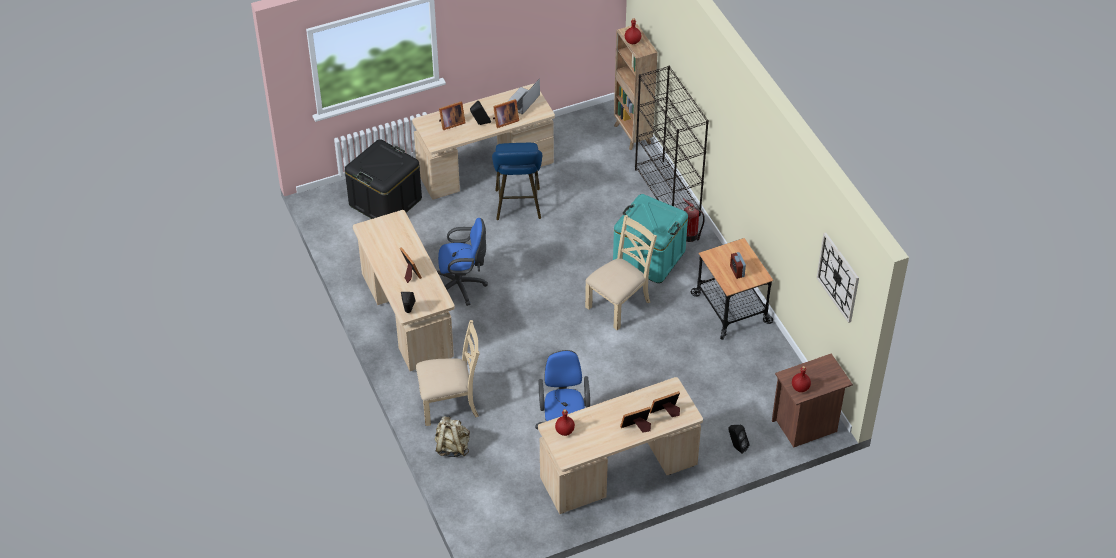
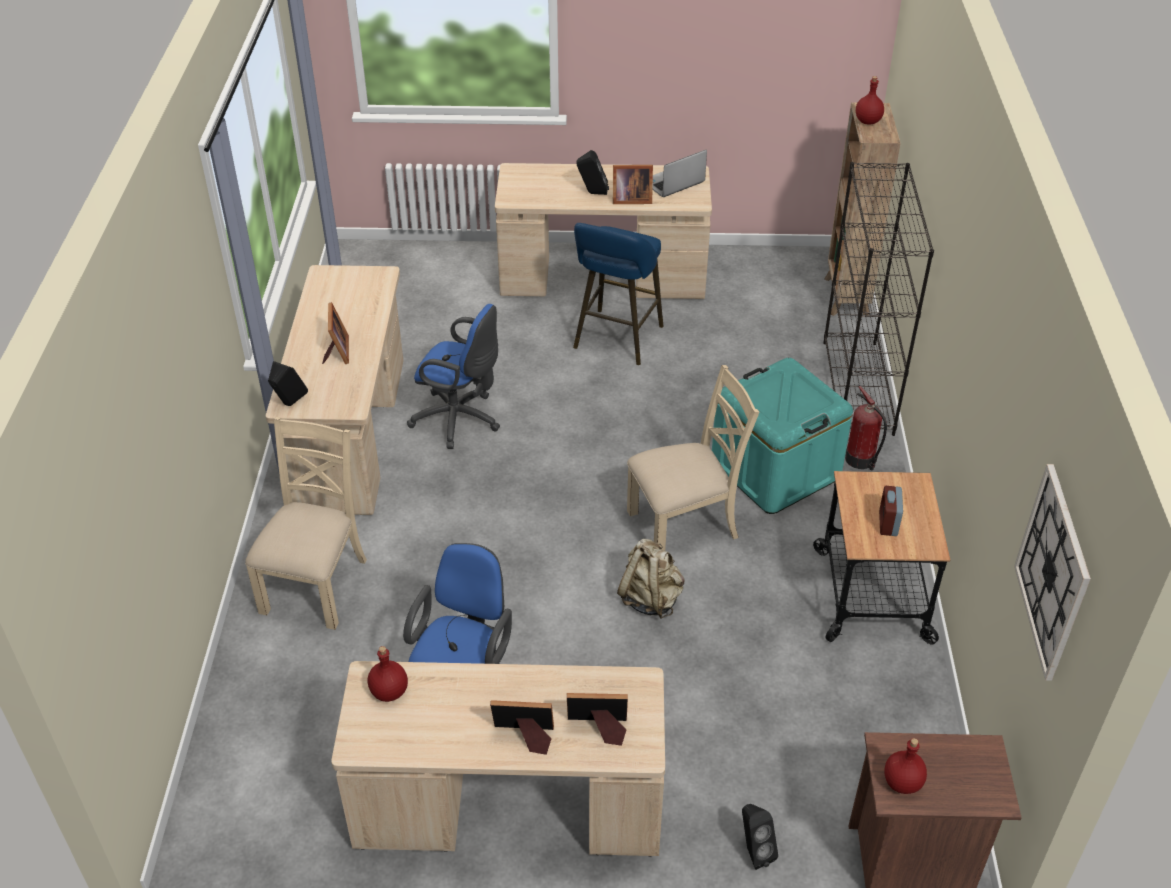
camera: 25 degrees right, 5 degrees down
black storage box [345,139,422,219] -> none
beige chair [416,320,480,426] -> beige chair turned 90 degrees counterclockwise [245,417,367,630]
beige backpack [435,416,470,457] -> beige backpack moved to [617,539,684,619]
picture frame [439,101,466,130] -> none

